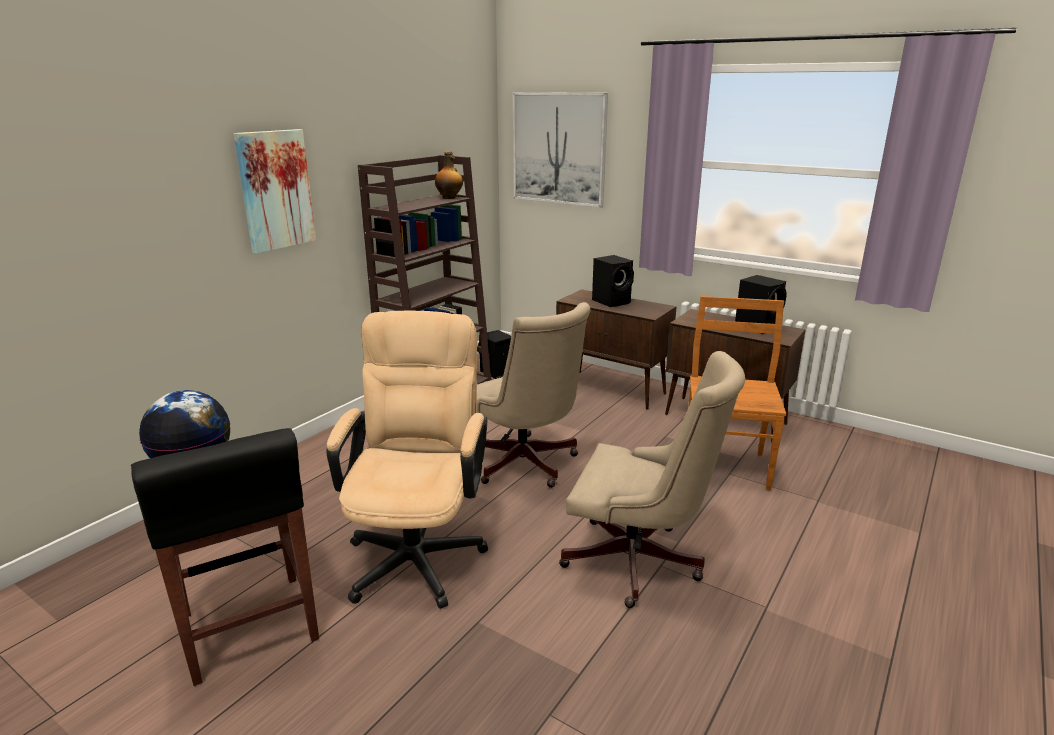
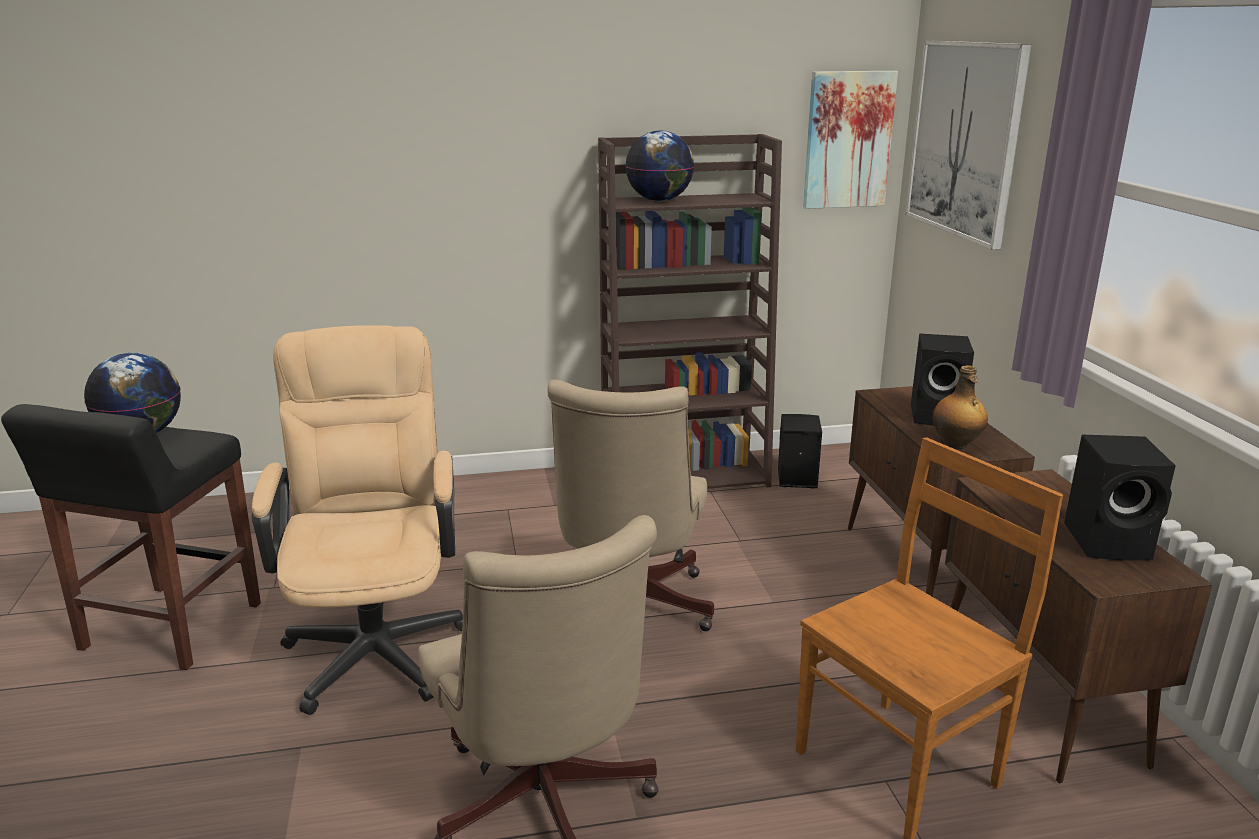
camera: 45 degrees right, 0 degrees up
picture [234,129,316,254] -> picture moved to [803,71,898,209]
beige office chair [326,311,488,609] -> beige office chair turned 60 degrees counterclockwise [252,325,463,715]
bottle [435,152,463,199] -> bottle moved to [933,365,988,450]
none -> globe [625,131,694,201]

